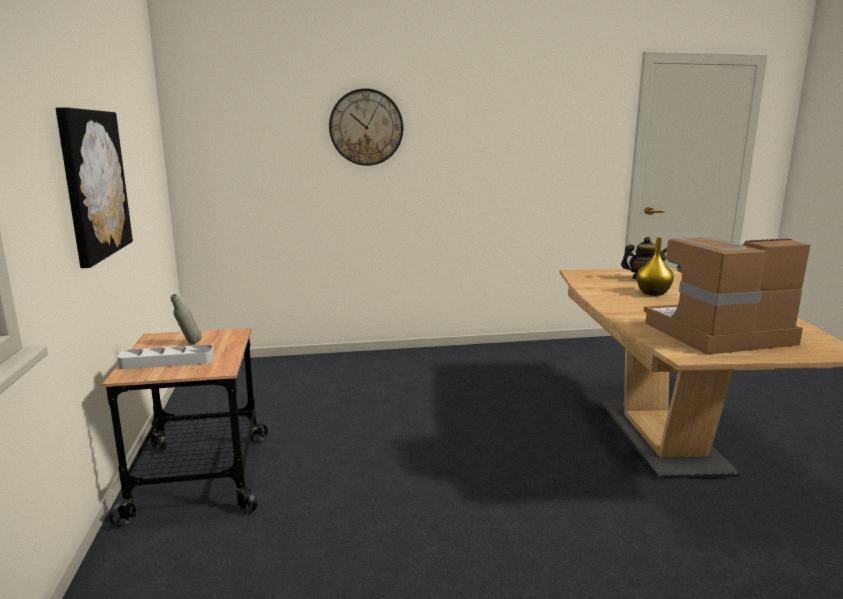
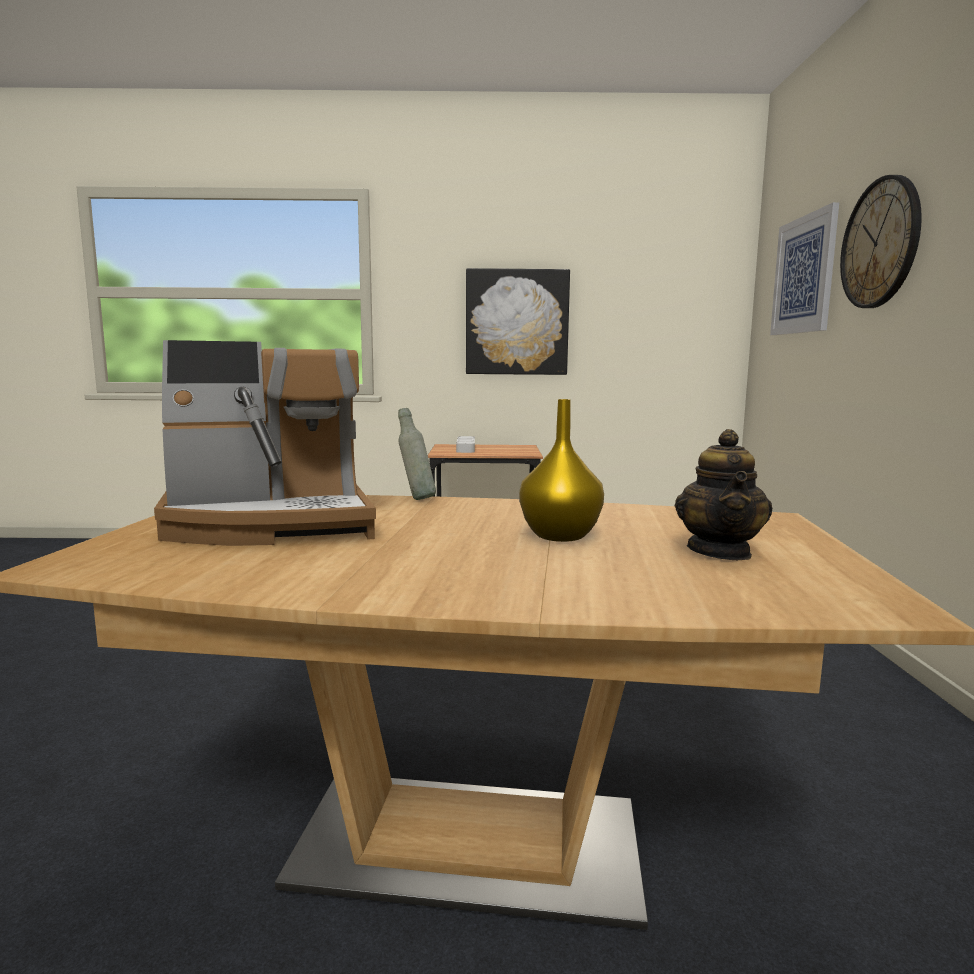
camera: 100 degrees right, 5 degrees down
grey bottle [170,294,202,344] -> grey bottle moved to [398,408,436,500]
coffee machine [644,237,811,355] -> coffee machine turned 75 degrees clockwise [154,340,376,546]
none -> picture [770,202,839,335]

